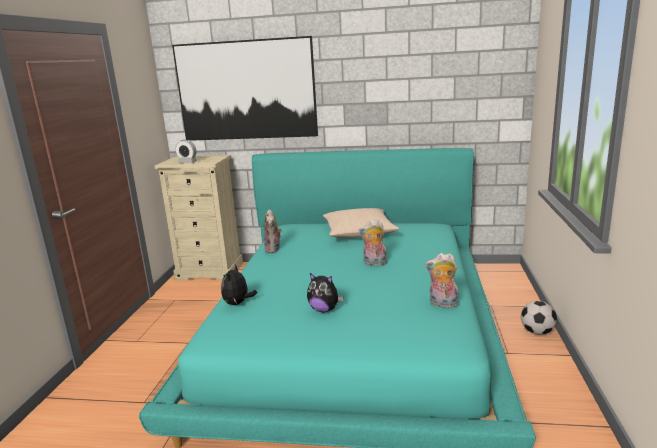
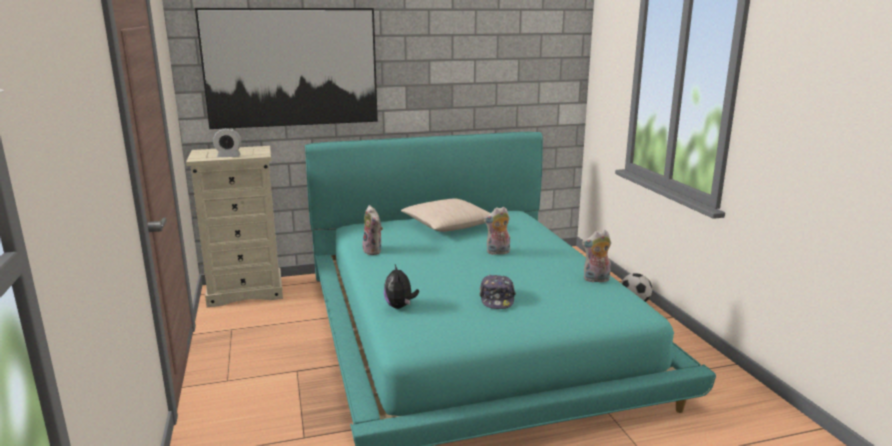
camera: 25 degrees left, 0 degrees up
plush toy [307,273,344,312] -> cap [480,275,516,309]

